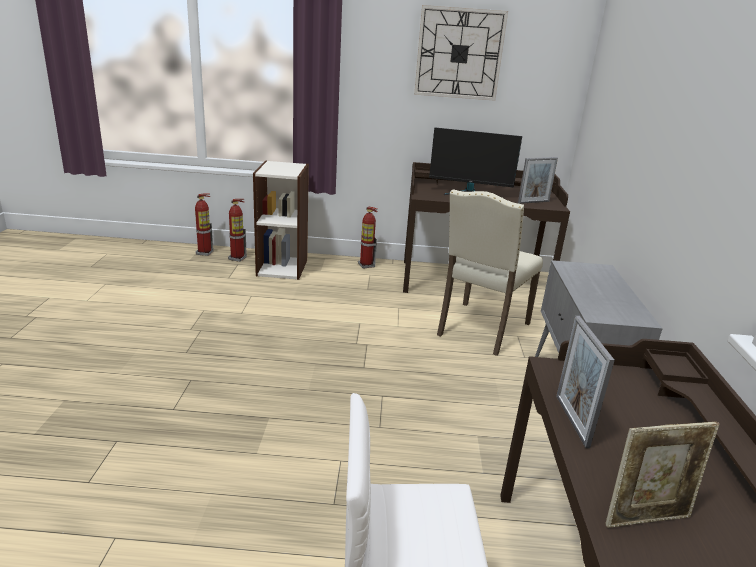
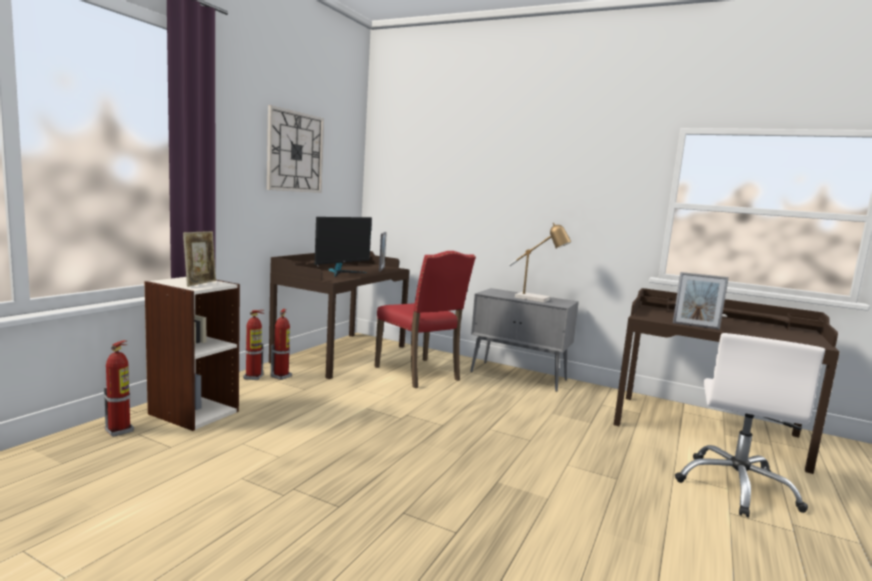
camera: 65 degrees left, 15 degrees down
fire extinguisher [195,193,214,256] -> fire extinguisher moved to [271,309,292,380]
beige chair [437,189,543,356] -> red chair [374,251,476,388]
picture frame [606,422,719,528] -> picture frame moved to [183,231,216,287]
none -> table lamp [509,223,571,303]

